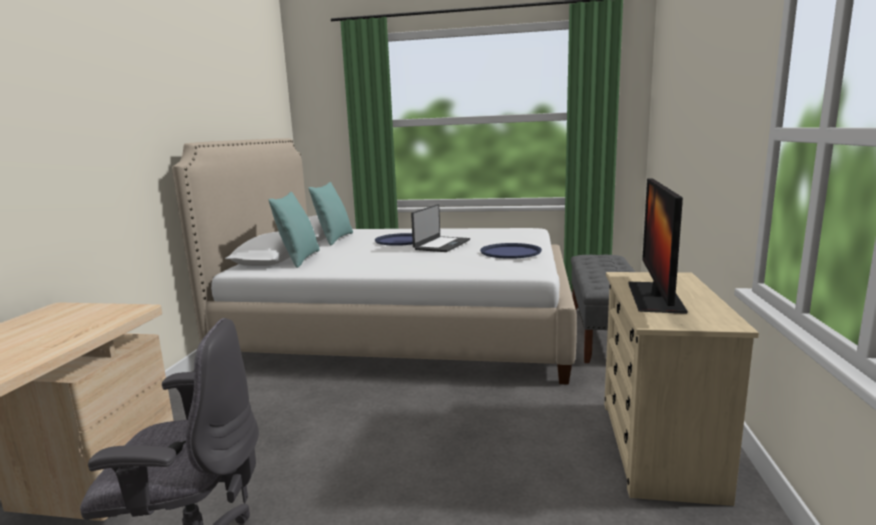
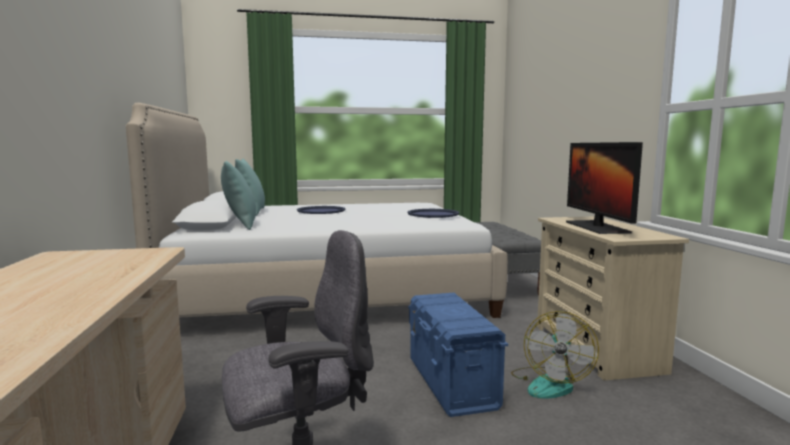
camera: 20 degrees left, 5 degrees down
laptop [411,204,470,252] -> none
none -> blue storage box [408,293,508,417]
none -> fan [511,311,599,399]

